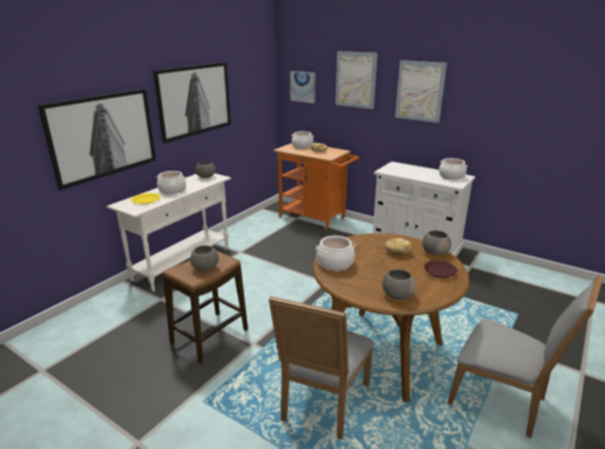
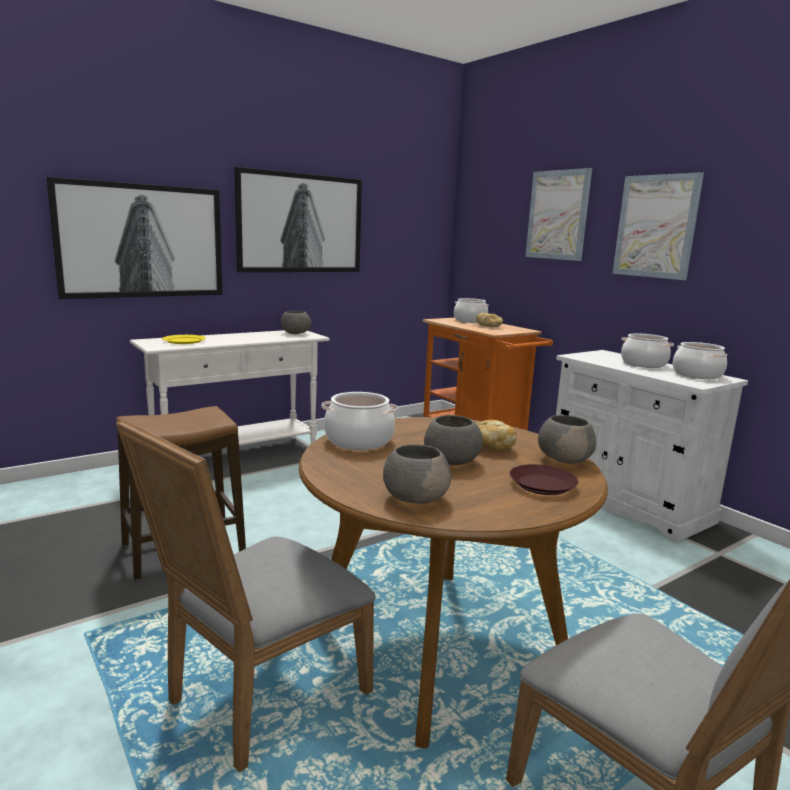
camera: 20 degrees right, 10 degrees down
cooking pot [156,171,186,195] -> cooking pot moved to [621,333,674,368]
grey bowl [190,246,219,271] -> grey bowl moved to [424,415,483,465]
picture [290,71,315,104] -> none

